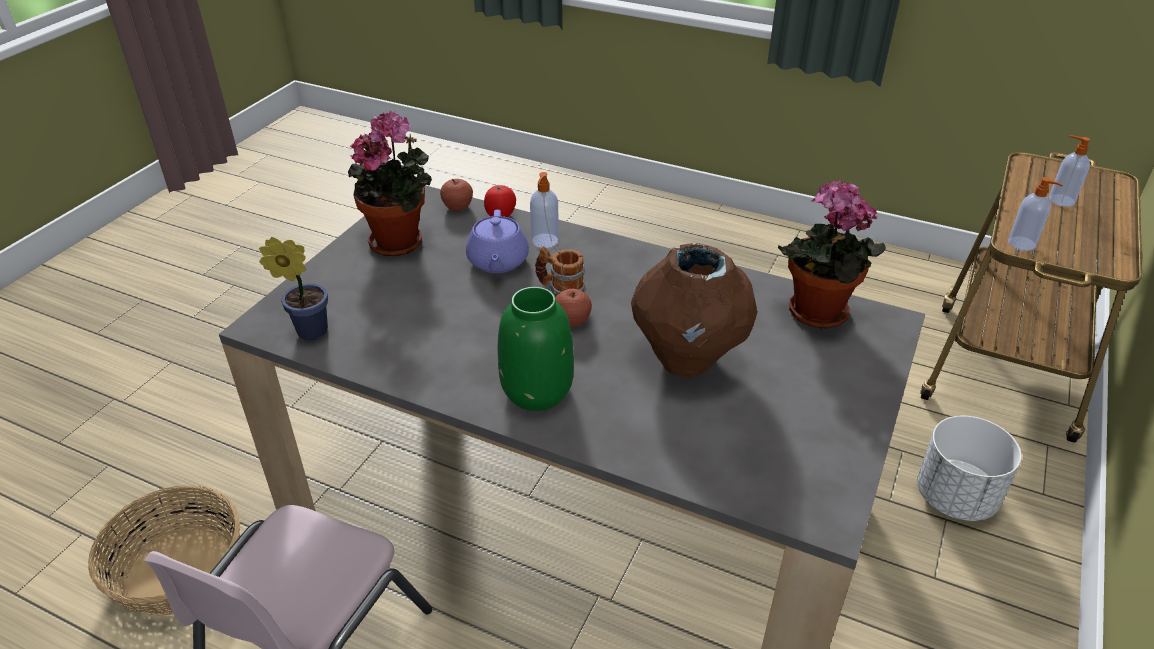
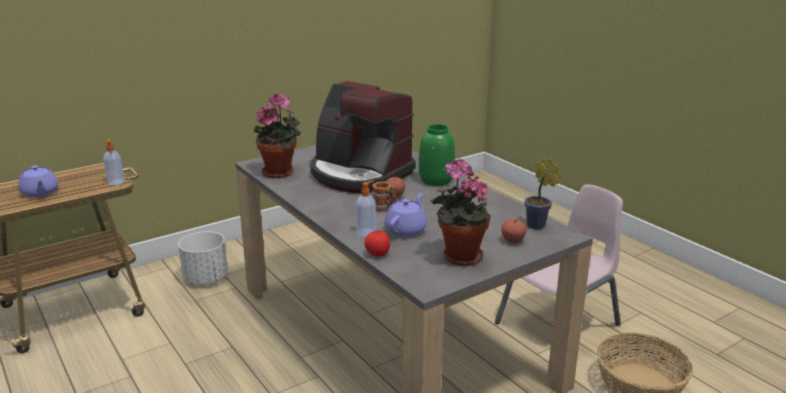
camera: 150 degrees left, 15 degrees down
apple [440,179,473,211] -> apple moved to [501,219,526,244]
brown vase [631,243,757,378] -> coffee machine [310,81,416,193]
soap dispenser [1049,135,1090,207] -> purple teapot [18,165,58,197]

